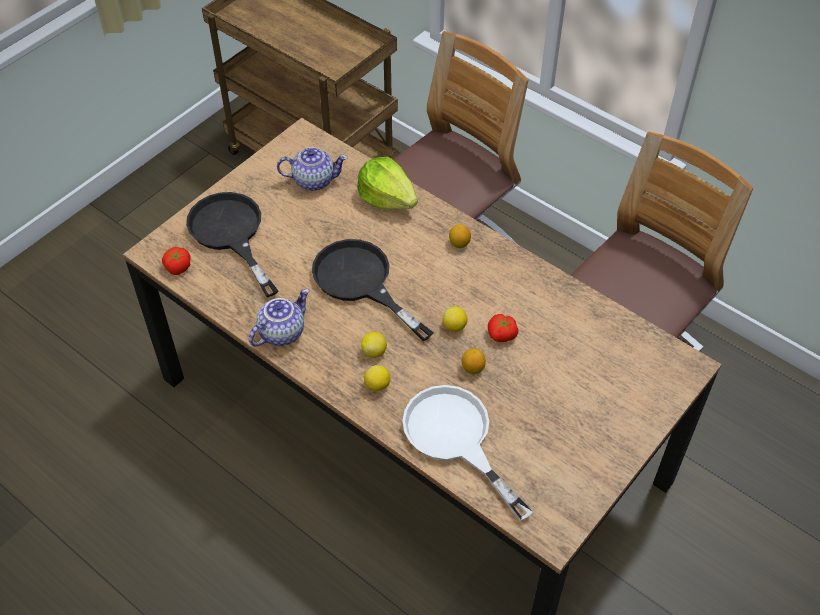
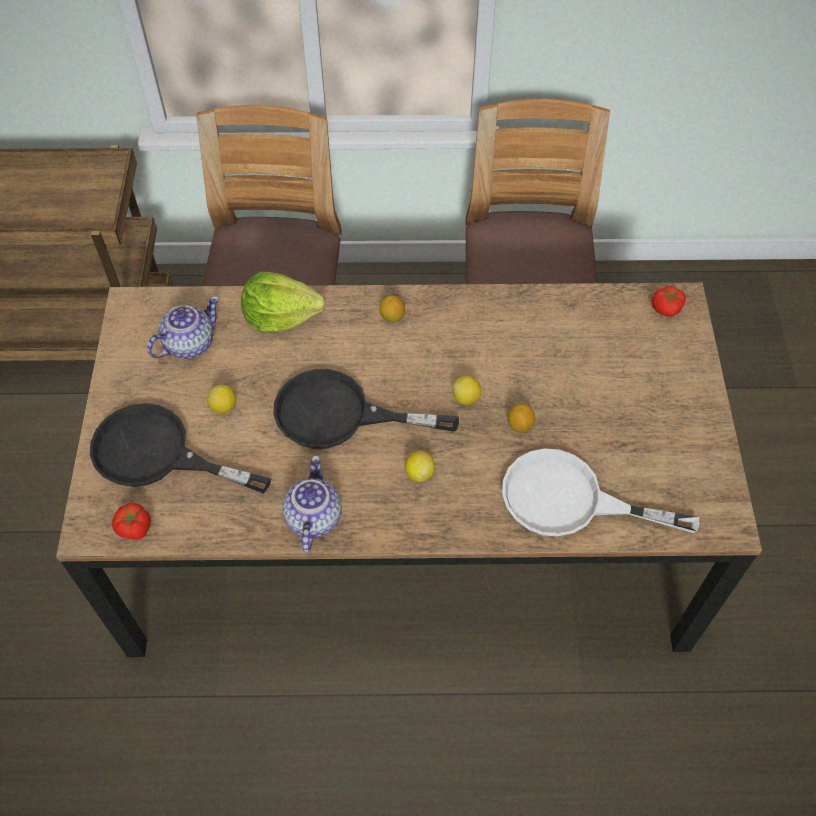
camera: 40 degrees left, 5 degrees up
lemon [364,365,390,391] -> lemon moved to [207,385,236,414]
tomato [488,314,519,342] -> tomato moved to [651,286,686,317]

